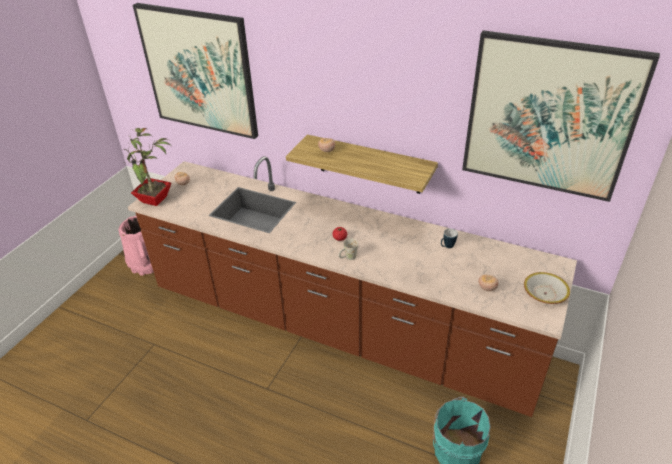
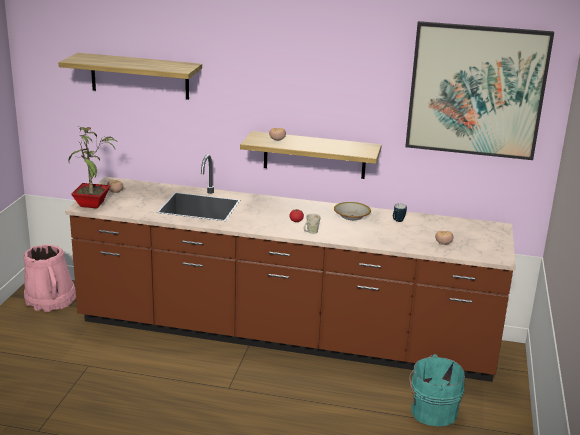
camera: 15 degrees left, 15 degrees down
picture [133,3,258,139] -> shelf [58,53,202,100]
bowl [524,272,570,304] -> bowl moved to [334,202,371,220]

